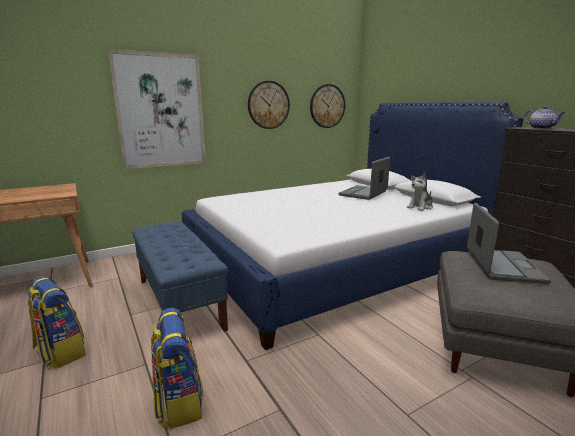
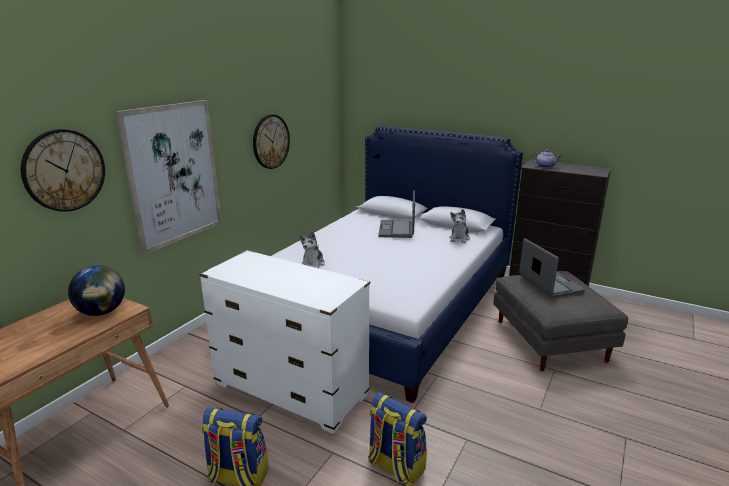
camera: 30 degrees left, 5 degrees up
blue bench [132,222,228,332] -> white dresser [199,250,370,434]
wall clock [310,84,345,128] -> wall clock moved to [21,129,105,212]
none -> globe [68,266,125,316]
none -> plush toy [299,232,325,268]

